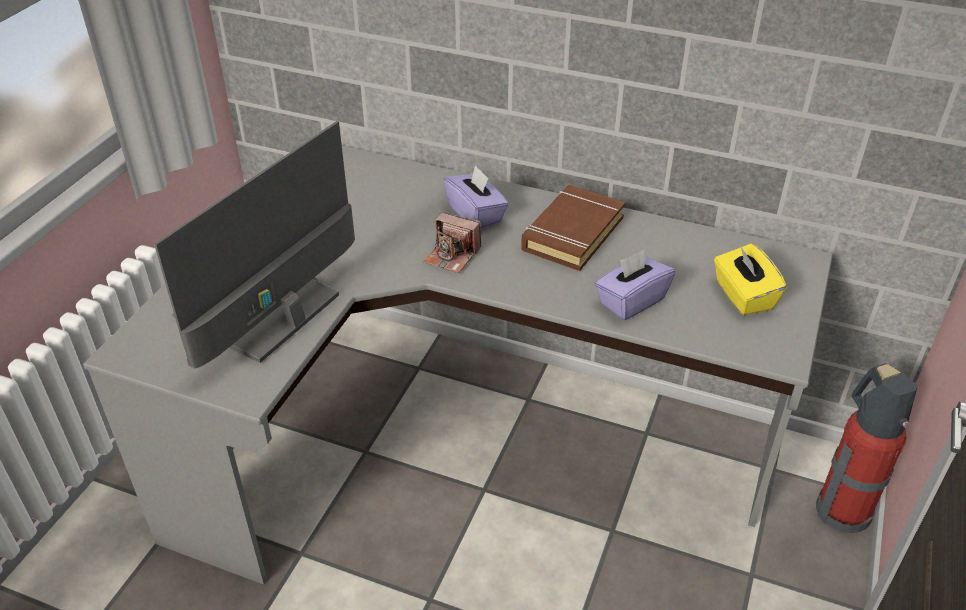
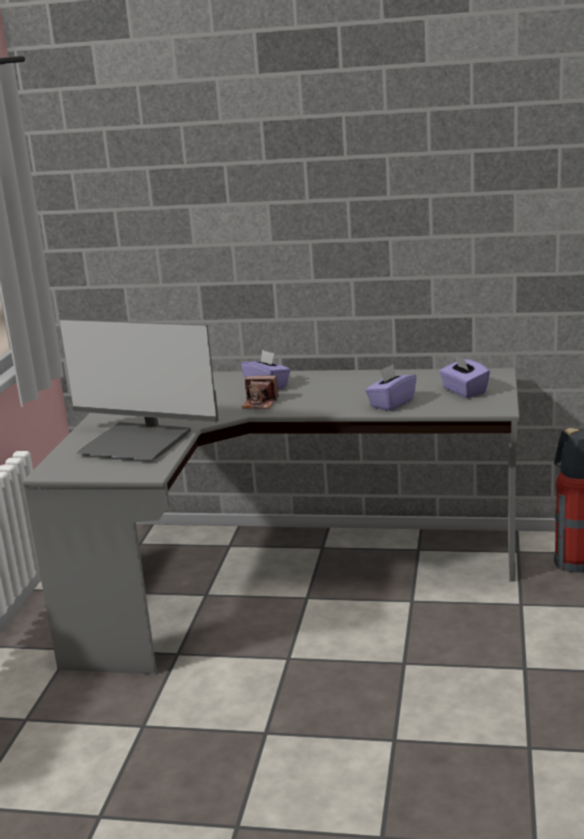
camera: 10 degrees left, 20 degrees down
monitor [154,121,355,369] -> monitor turned 90 degrees counterclockwise [59,319,219,460]
brown book [521,185,625,271] -> none
yellow tissue box [714,244,787,315] -> purple tissue box [439,355,490,398]

